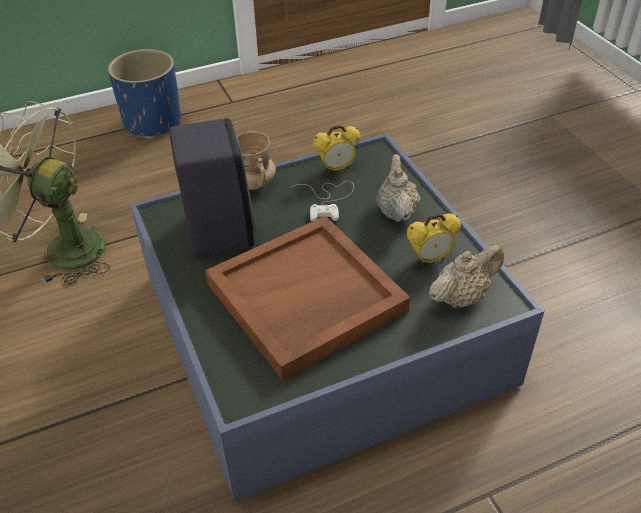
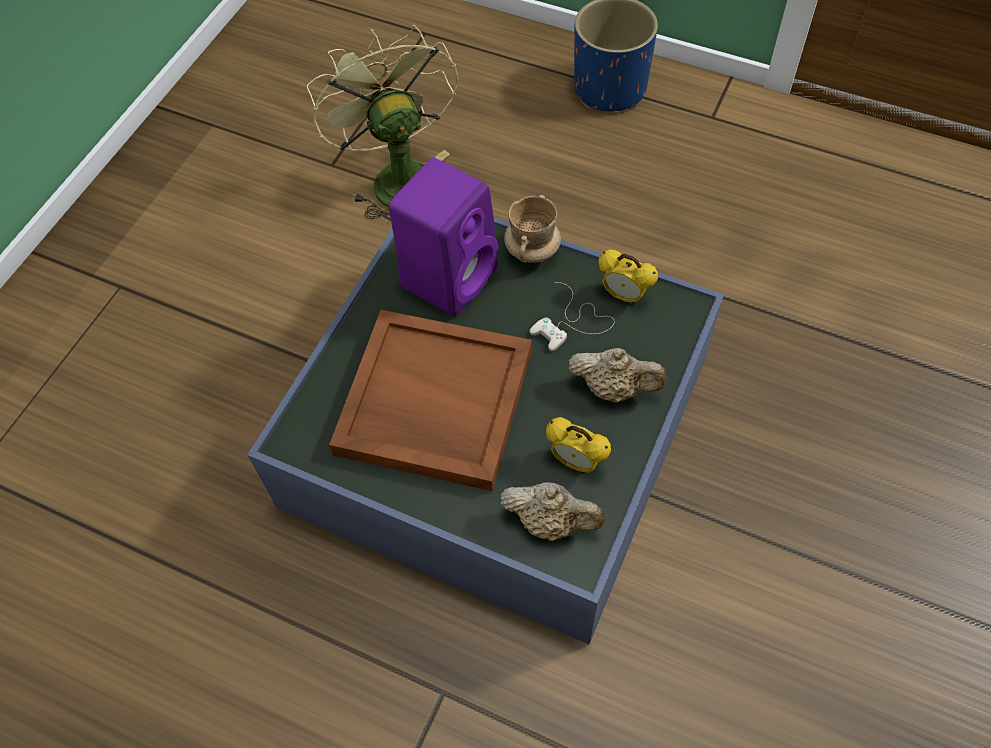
camera: 50 degrees right, 15 degrees up
black speaker [169,118,255,257] -> purple speaker [389,158,498,316]
beige teapot [376,154,421,222] -> beige teapot turned 60 degrees clockwise [569,348,667,403]

